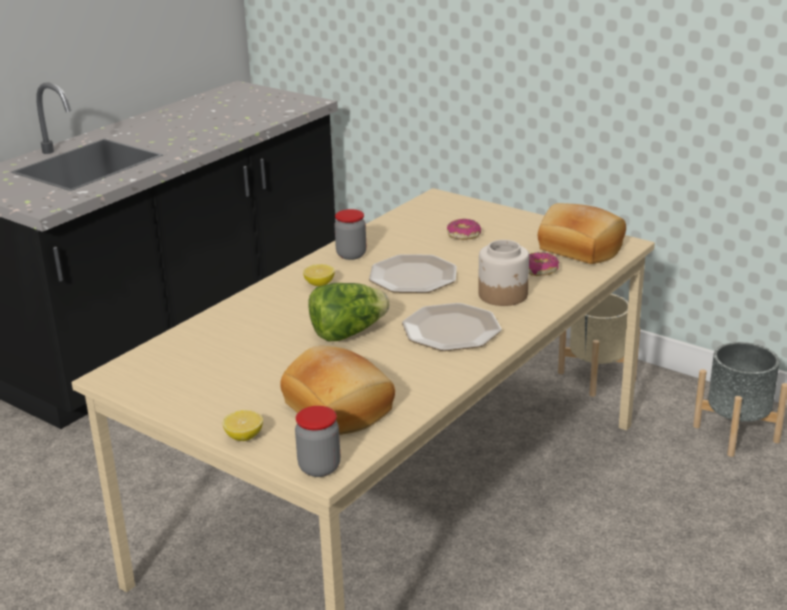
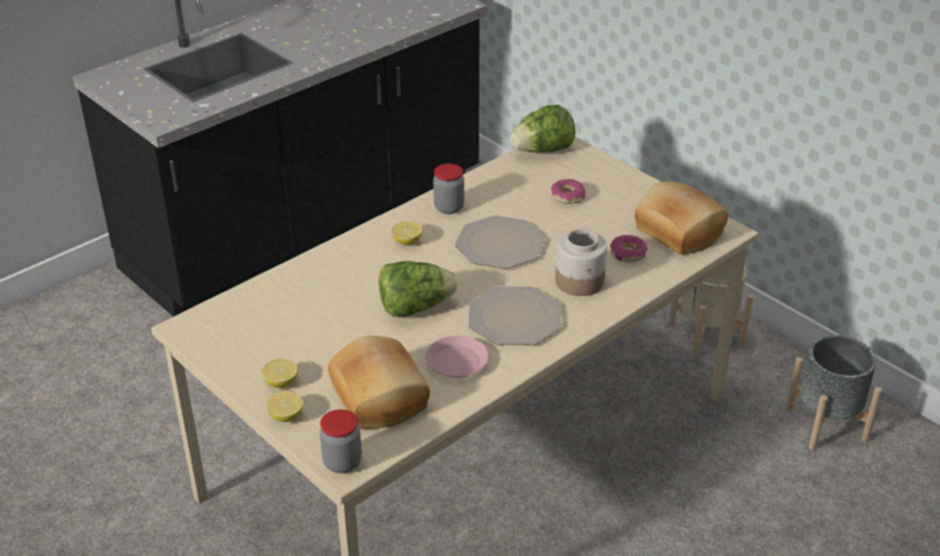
camera: 10 degrees right, 10 degrees up
none -> lemon [261,358,298,388]
none -> pink plate [426,336,489,378]
none -> lettuce [510,105,576,152]

